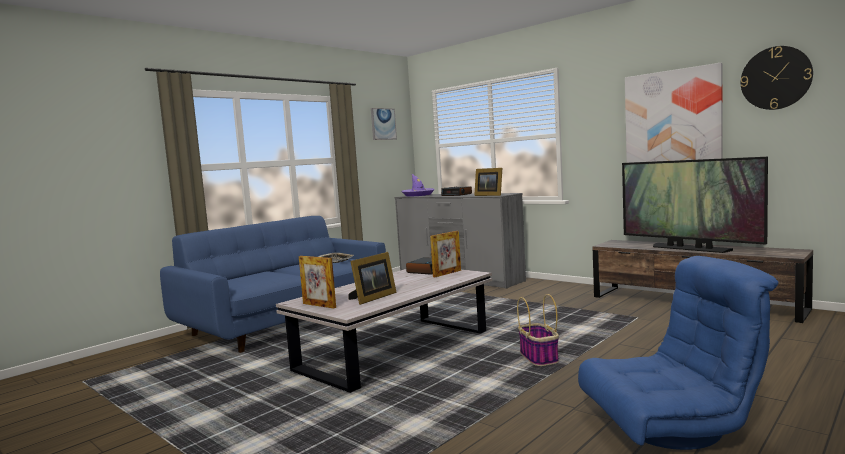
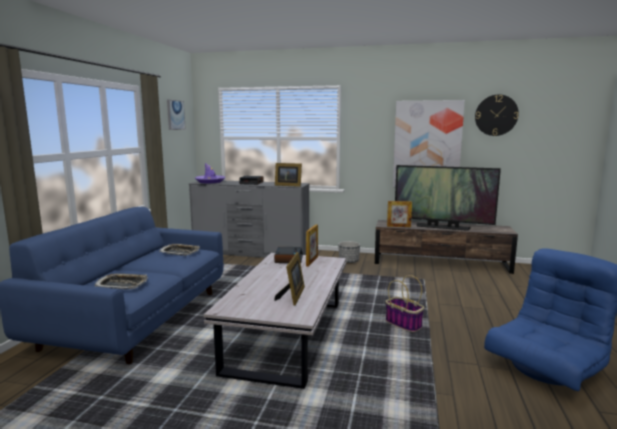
camera: 30 degrees left, 5 degrees up
picture frame [299,256,336,309] -> picture frame moved to [387,201,412,227]
none -> tray [95,273,148,289]
none -> planter [338,241,360,264]

